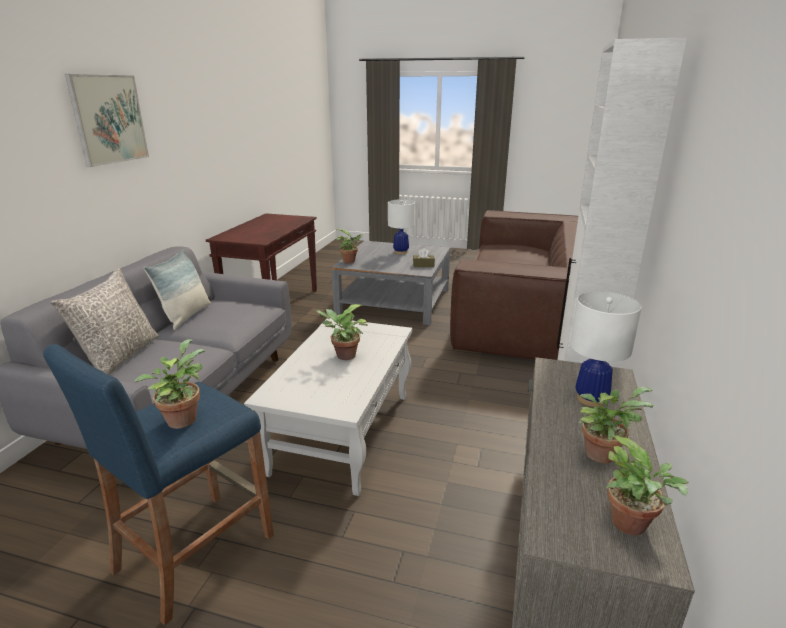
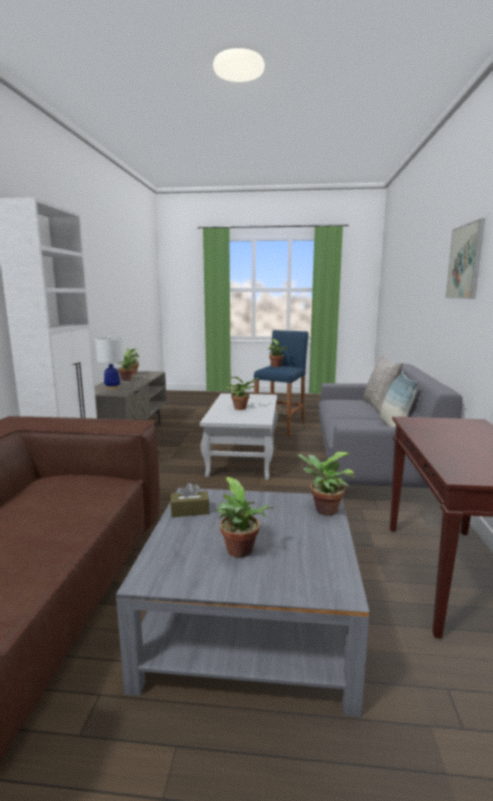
camera: 170 degrees right, 10 degrees down
white table lamp [388,199,415,254] -> potted plant [217,477,273,558]

